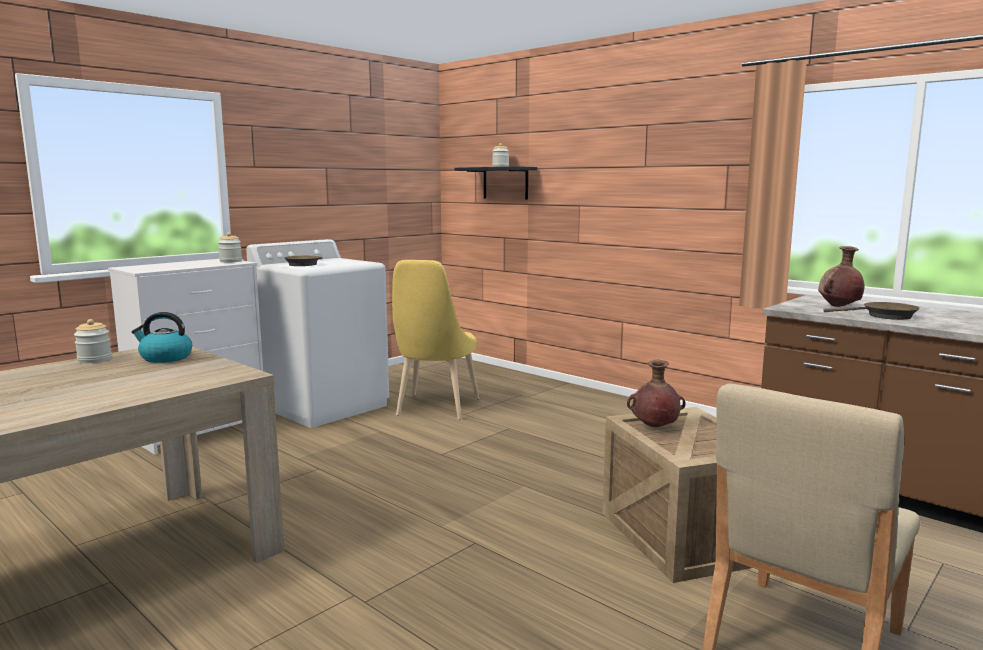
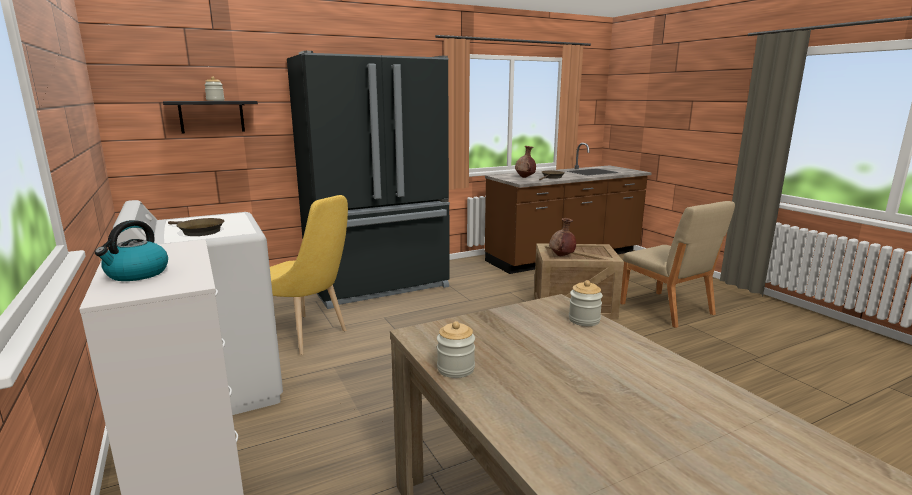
camera: 70 degrees left, 5 degrees up
kettle [132,312,192,363] -> kettle moved to [95,220,168,281]
jar [218,232,242,263] -> jar moved to [569,280,603,326]
none -> black fridge [287,51,450,309]

